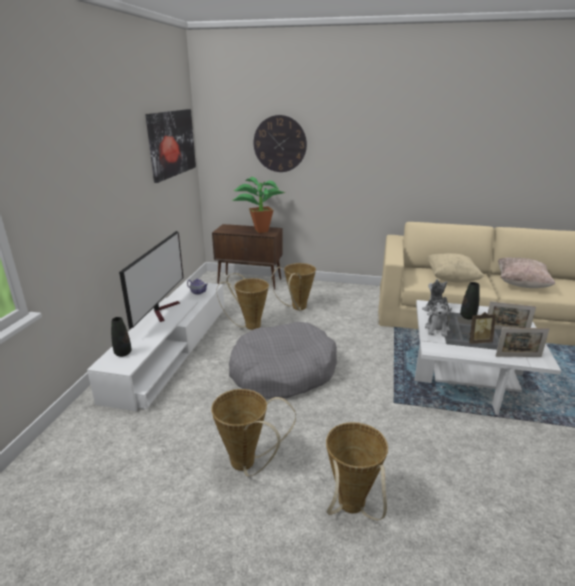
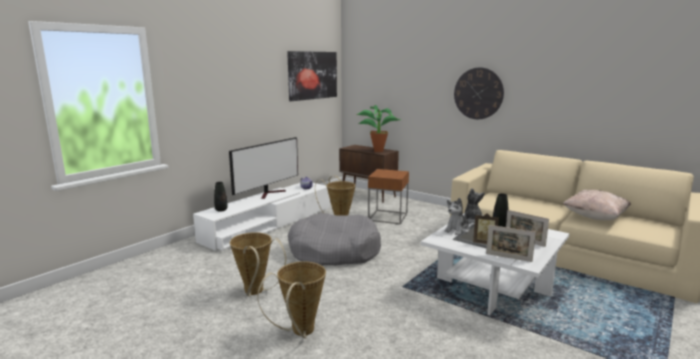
camera: 25 degrees right, 10 degrees down
wall clock [254,115,307,172] -> wall clock moved to [454,68,504,119]
basket [271,263,316,311] -> brown side table [368,169,409,225]
beige pillow [427,253,484,282] -> none

